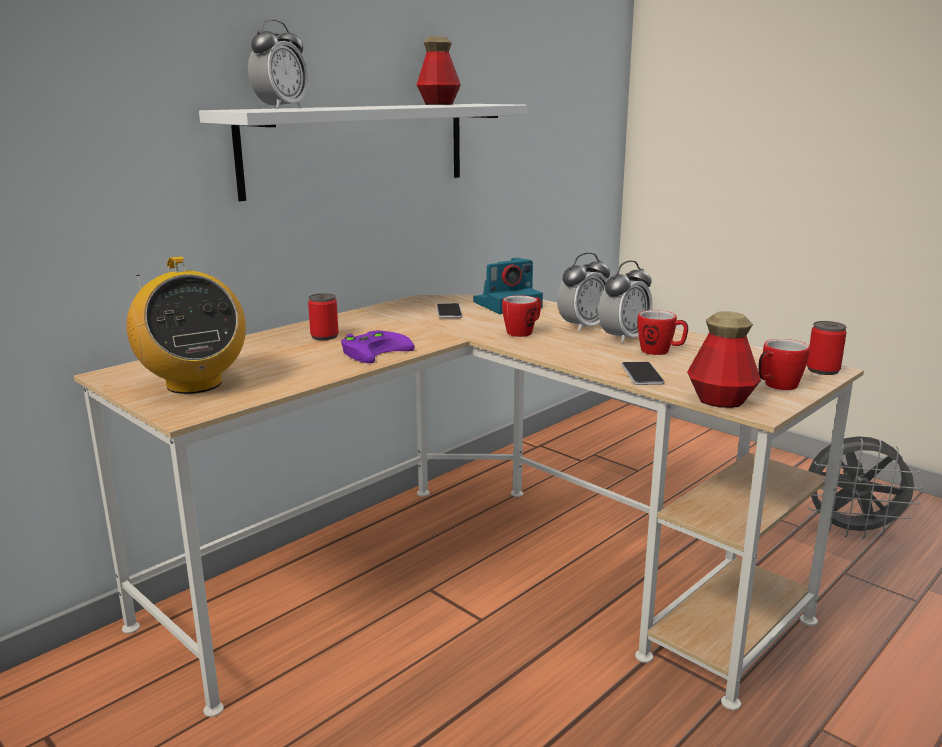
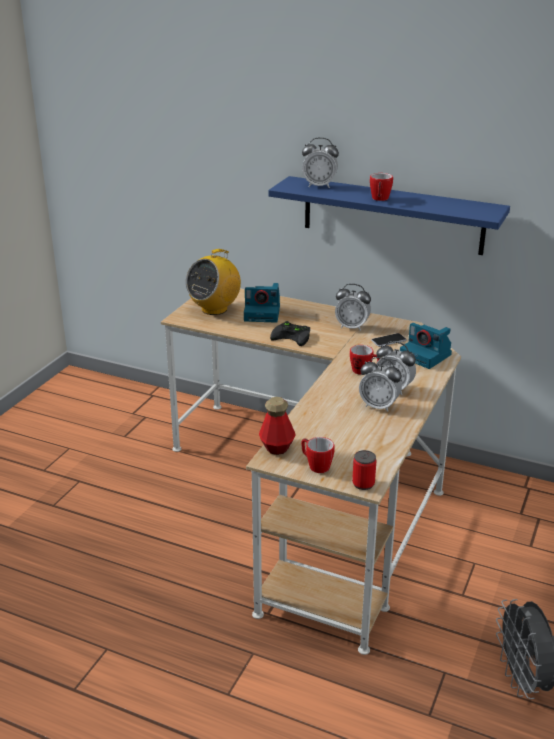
camera: 70 degrees right, 10 degrees up
white shelf [199,104,527,201] -> blue shelf [268,176,510,255]
can [308,293,339,340] -> none
purple game controller [341,330,415,363] -> black game controller [270,321,310,346]
bottle [417,36,461,105] -> none
phone [621,362,665,385] -> none
mug [637,310,688,355] -> mug moved to [370,173,393,201]
none -> camera [244,283,280,323]
none -> alarm clock [335,284,371,331]

